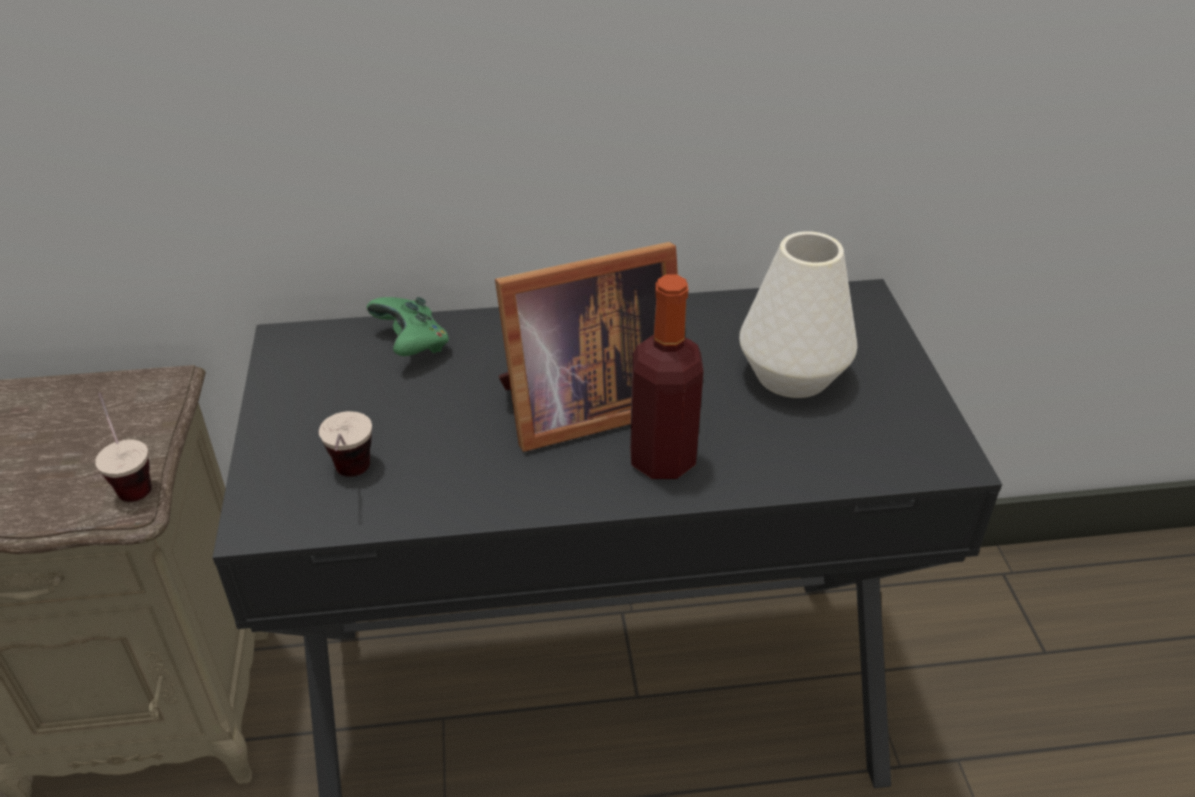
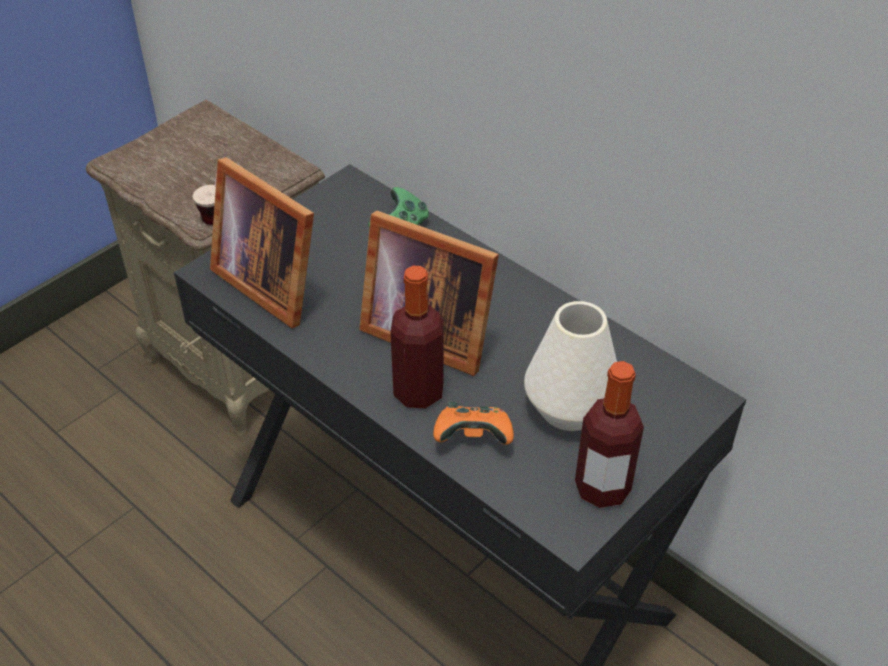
camera: 50 degrees right, 5 degrees up
cup [319,411,372,477] -> picture frame [210,157,314,328]
none -> orange game controller [433,402,514,445]
none -> bottle [575,361,644,508]

